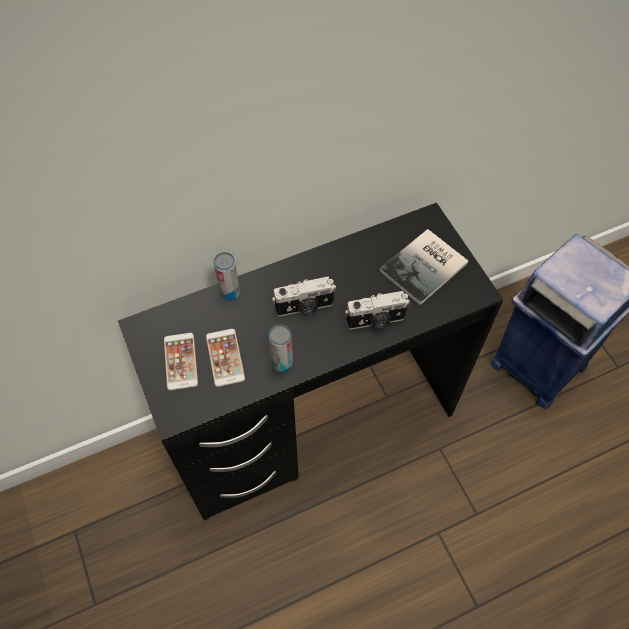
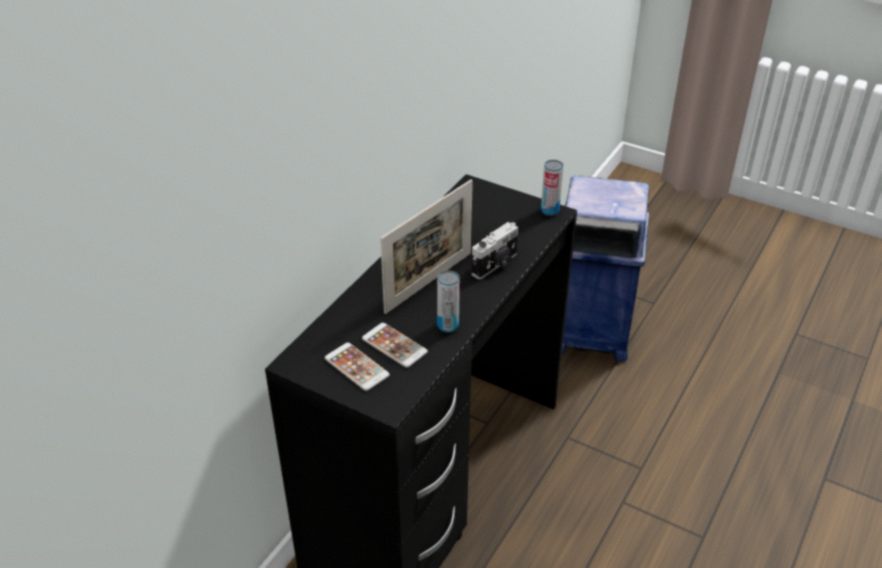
camera: 35 degrees left, 20 degrees down
can [214,252,240,301] -> can moved to [541,160,564,216]
camera [272,276,336,317] -> picture frame [380,179,473,314]
book [379,229,468,305] -> none

